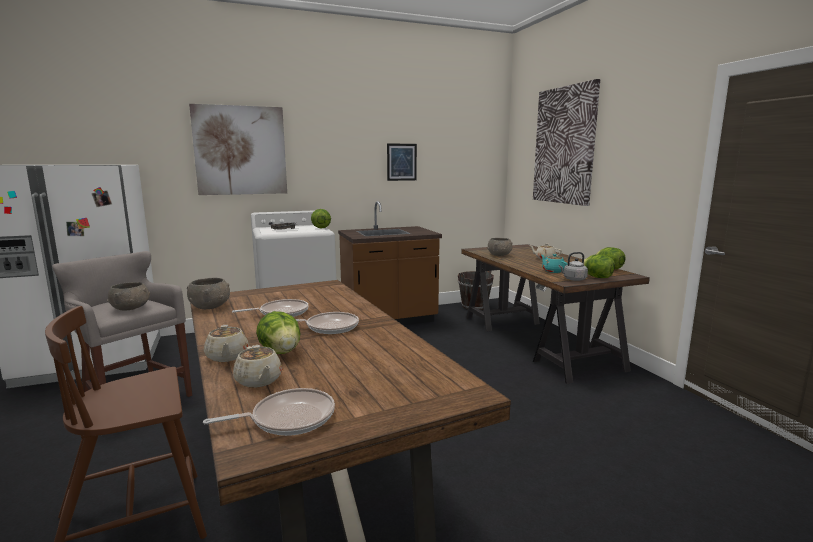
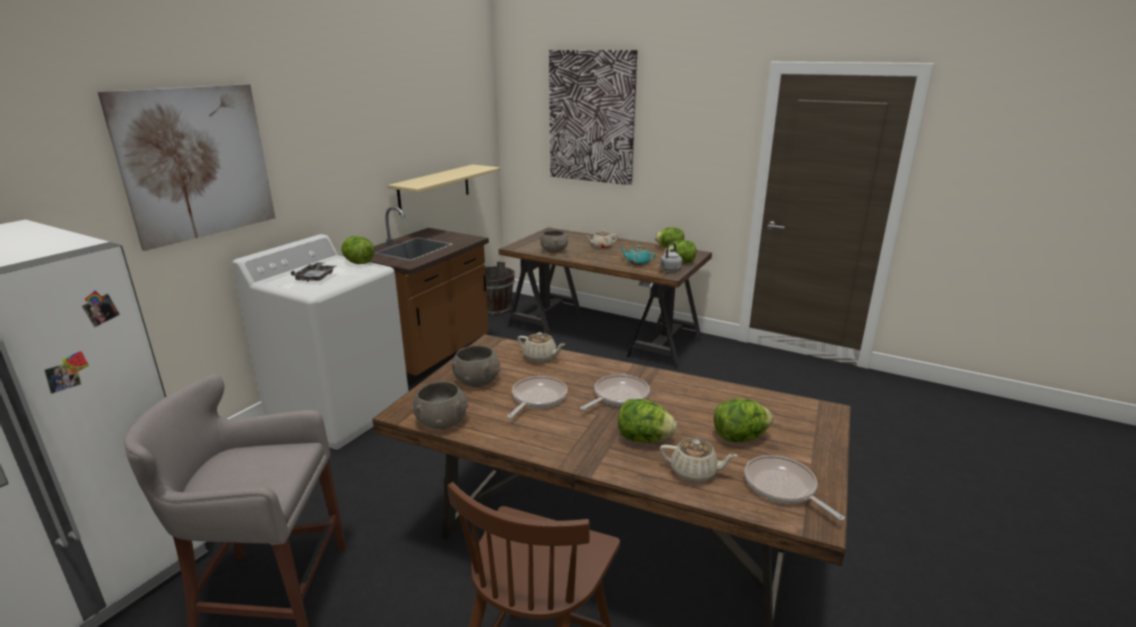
camera: 40 degrees left, 10 degrees up
grey bowl [107,282,150,310] -> grey bowl moved to [452,345,500,387]
frying pan [203,388,335,436] -> frying pan turned 60 degrees counterclockwise [744,455,845,521]
beige teapot [204,325,249,362] -> beige teapot moved to [518,332,566,362]
picture [387,143,417,181] -> none
none -> beige shelf [387,164,501,215]
none -> lettuce [714,398,773,442]

